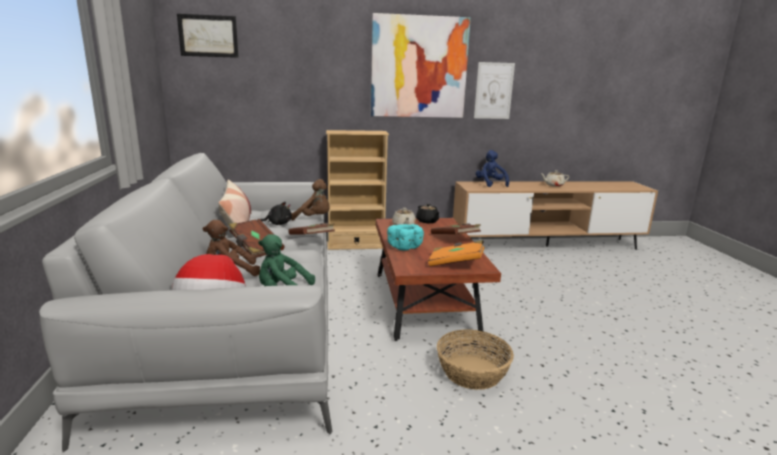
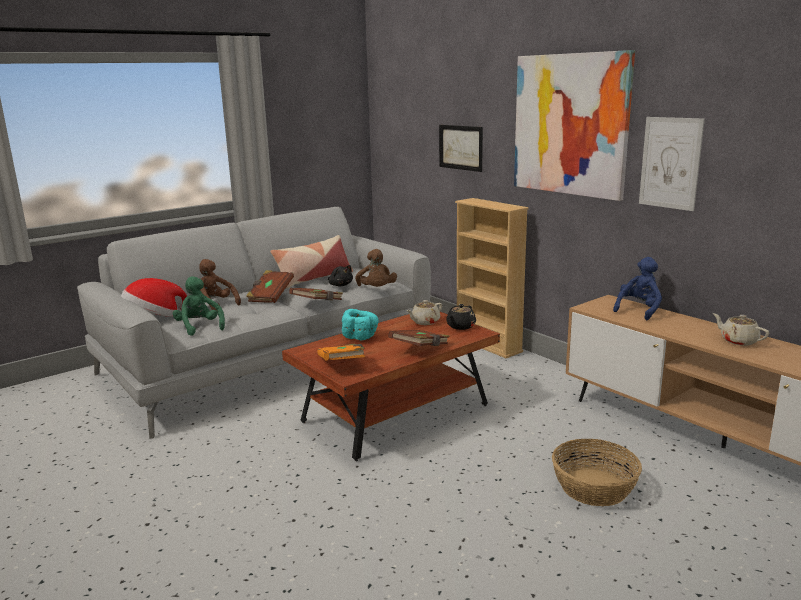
camera: 60 degrees right, 0 degrees up
picture [177,14,239,58] -> picture moved to [439,125,483,172]
basket [437,329,514,390] -> basket moved to [552,439,642,506]

